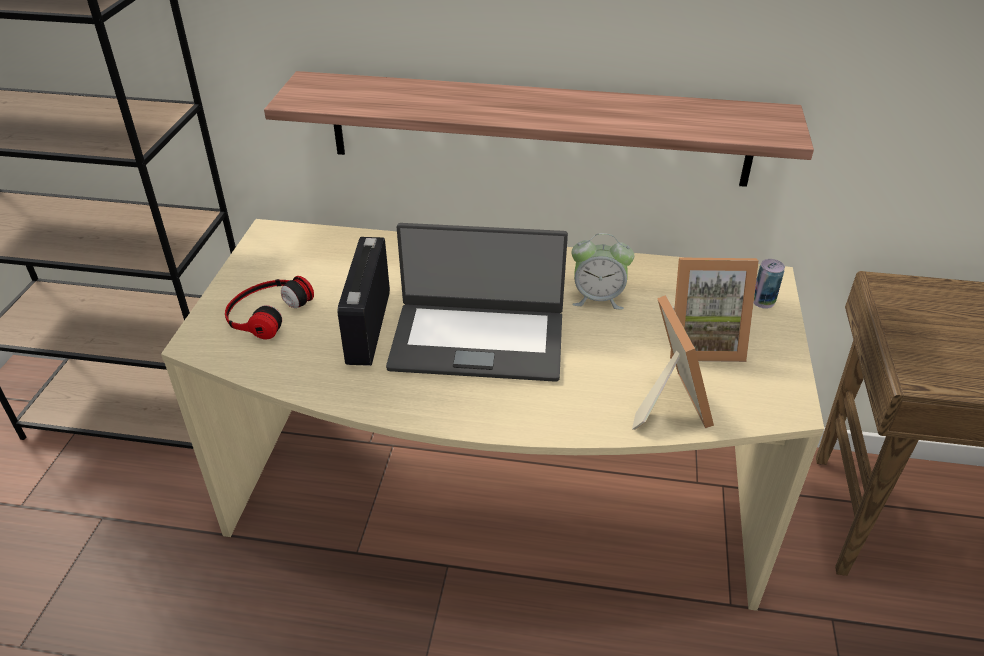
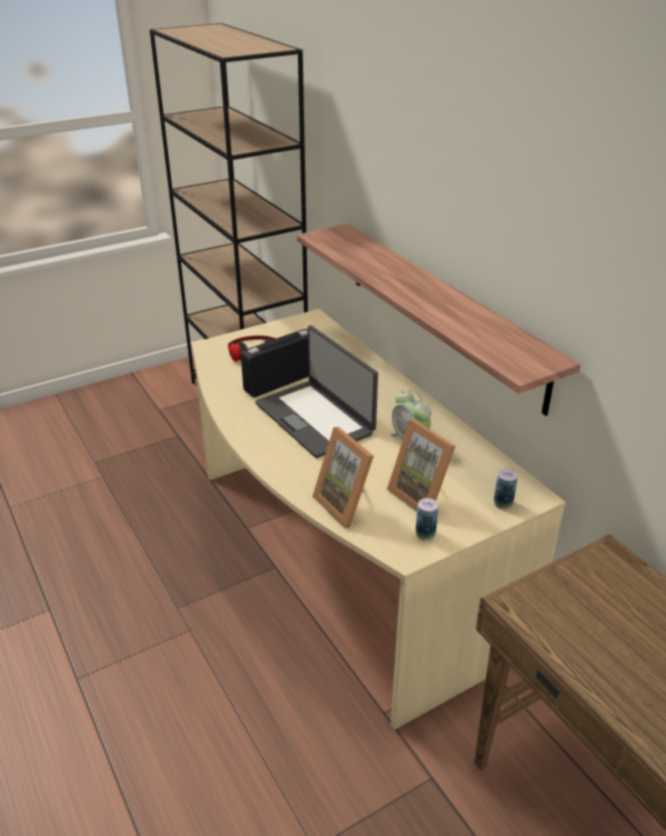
camera: 50 degrees right, 5 degrees down
picture frame [632,295,714,430] -> picture frame turned 105 degrees clockwise [312,427,374,528]
none -> can [416,498,438,541]

